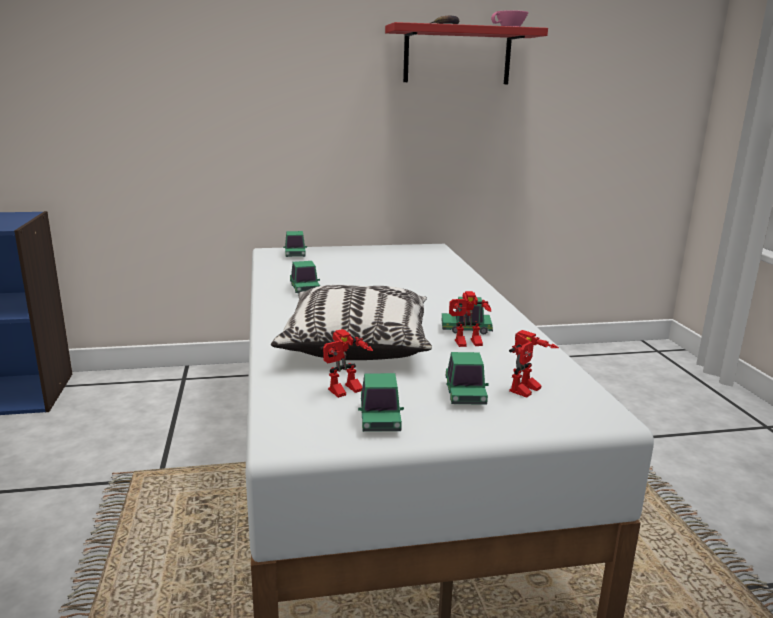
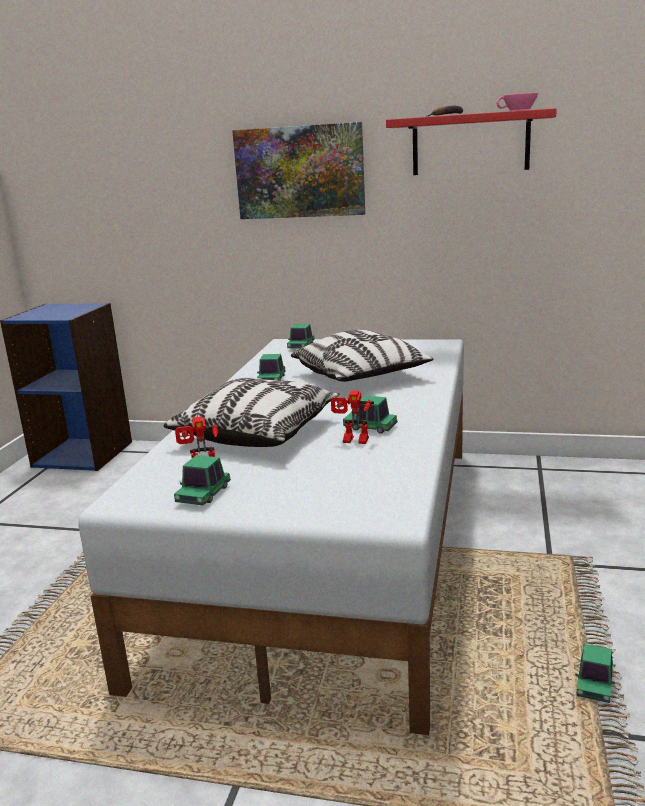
camera: 25 degrees right, 0 degrees up
toy car [446,352,489,405] -> toy car moved to [575,644,615,703]
toy robot [509,330,559,398] -> none
none -> picture [232,122,365,219]
none -> pillow [291,330,434,382]

